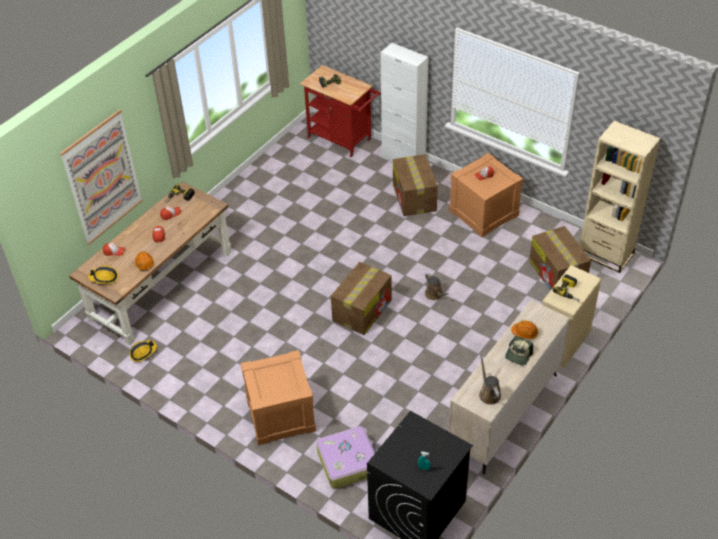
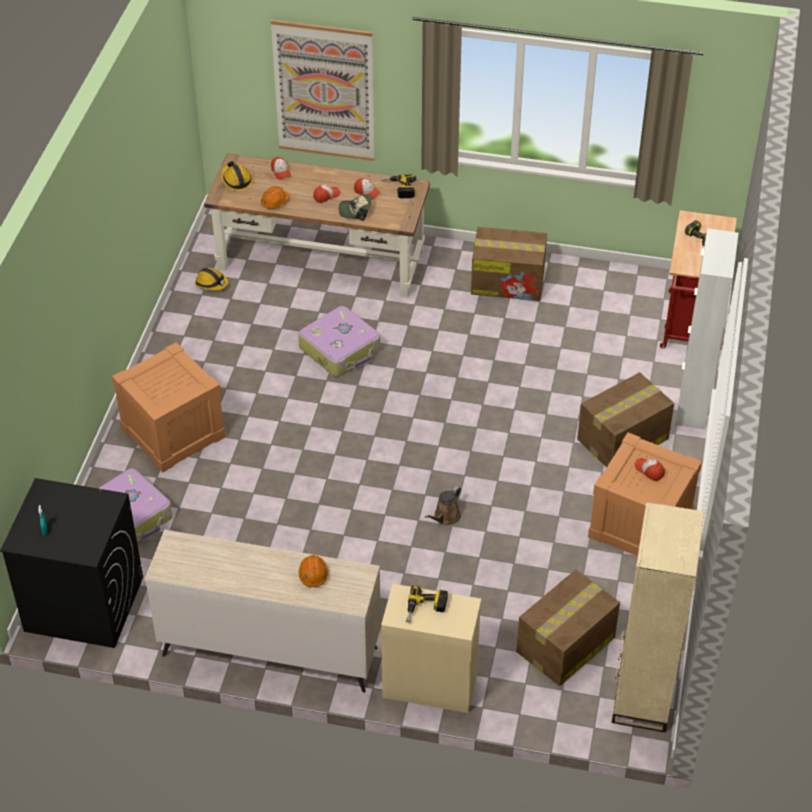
camera: 65 degrees right, 0 degrees up
cardboard box [331,262,392,335] -> cardboard box moved to [471,227,547,301]
brown watering can [479,355,501,405] -> none
cap [505,336,533,365] -> cap moved to [339,195,371,221]
none -> suitcase [298,306,380,377]

